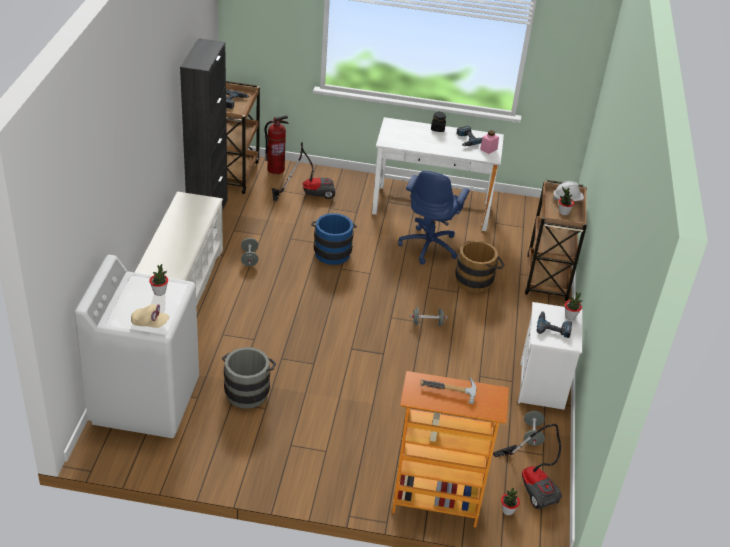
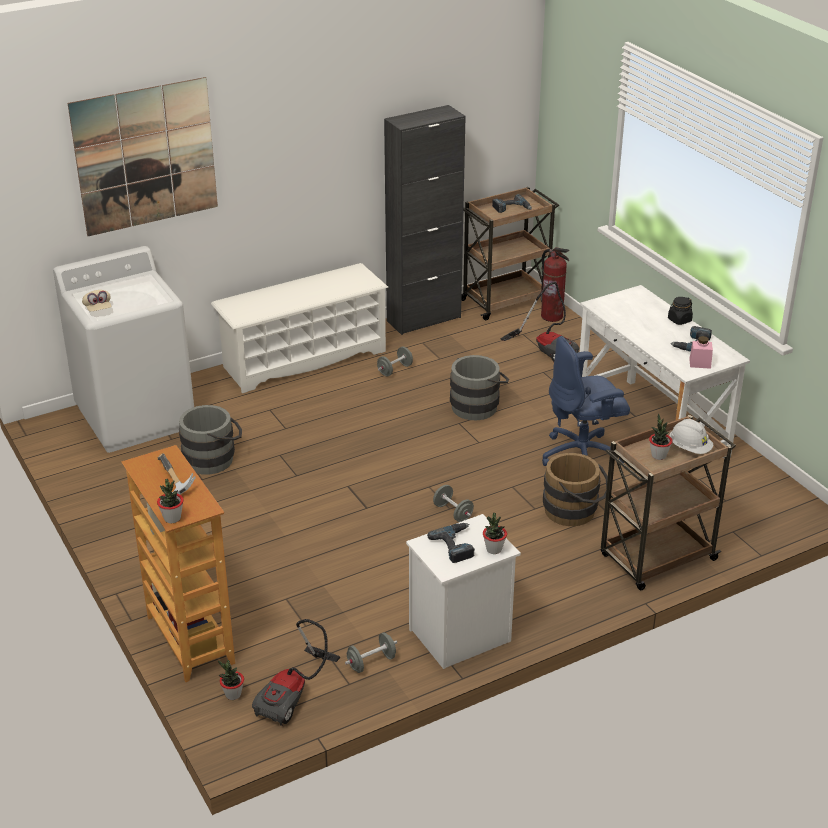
camera: 55 degrees right, 5 degrees down
potted plant [149,264,168,296] -> potted plant moved to [157,479,184,523]
blue bucket [311,213,357,265] -> grey bucket [450,355,509,420]
none -> picture [68,77,218,236]

